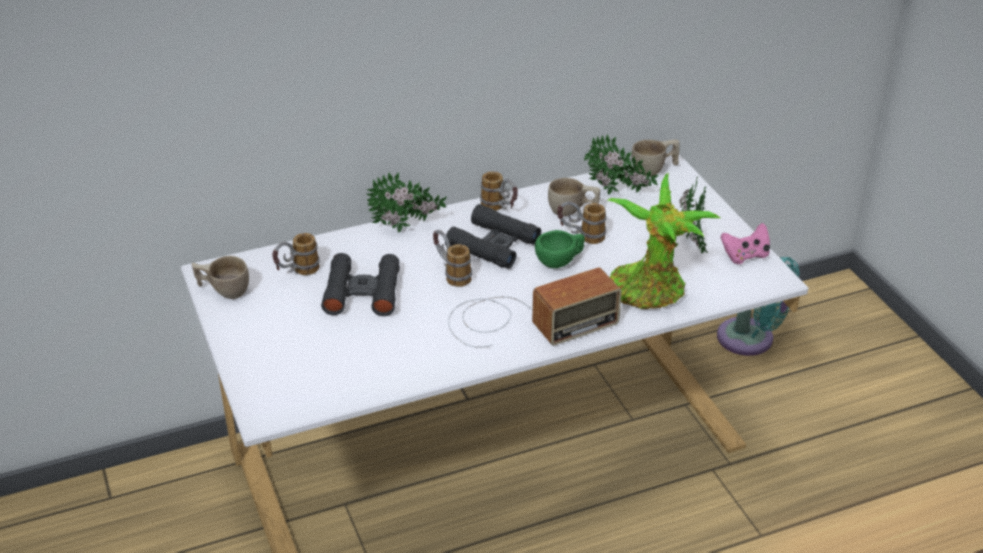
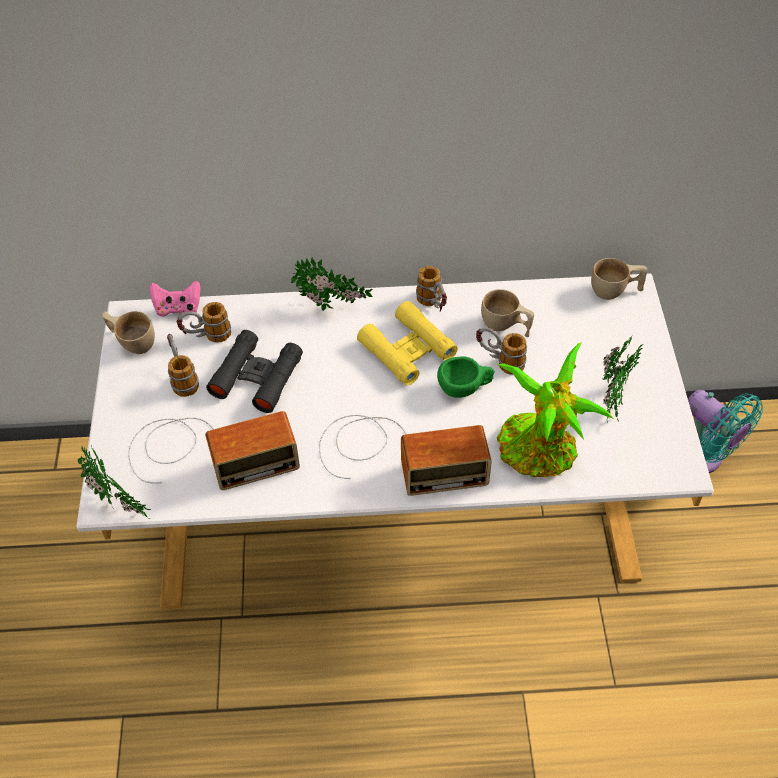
camera: 20 degrees right, 15 degrees up
mug [433,230,472,287] -> mug moved to [167,334,199,397]
black binoculars [445,204,541,269] -> yellow binoculars [357,301,458,385]
potted plant [584,134,659,195] -> potted plant moved to [78,445,151,519]
pink game controller [721,223,770,264] -> pink game controller moved to [150,281,200,317]
none -> radio [128,411,300,490]

